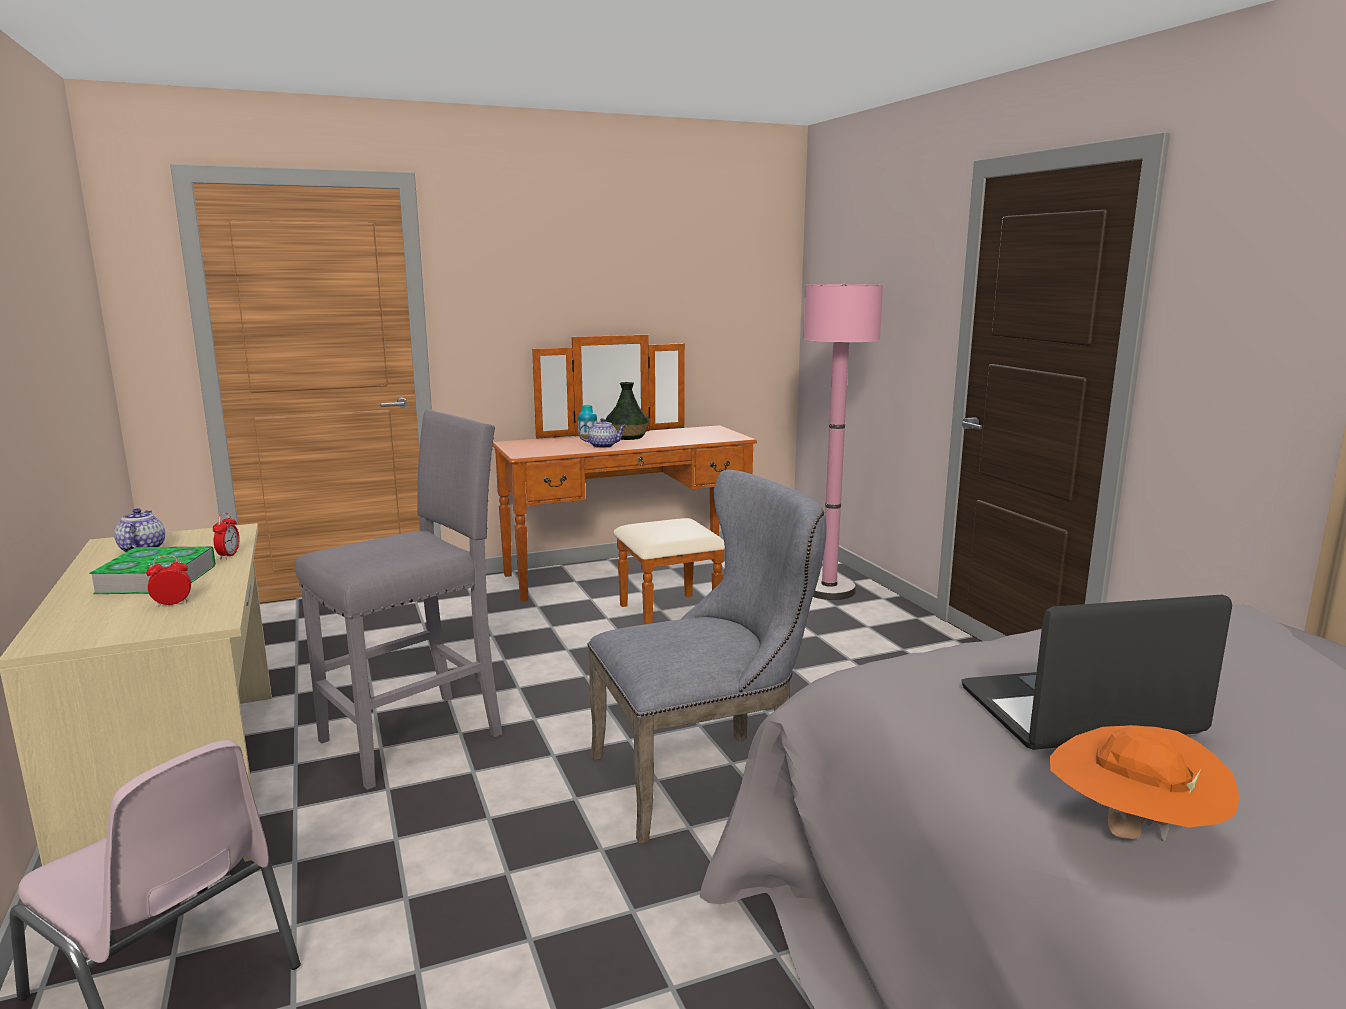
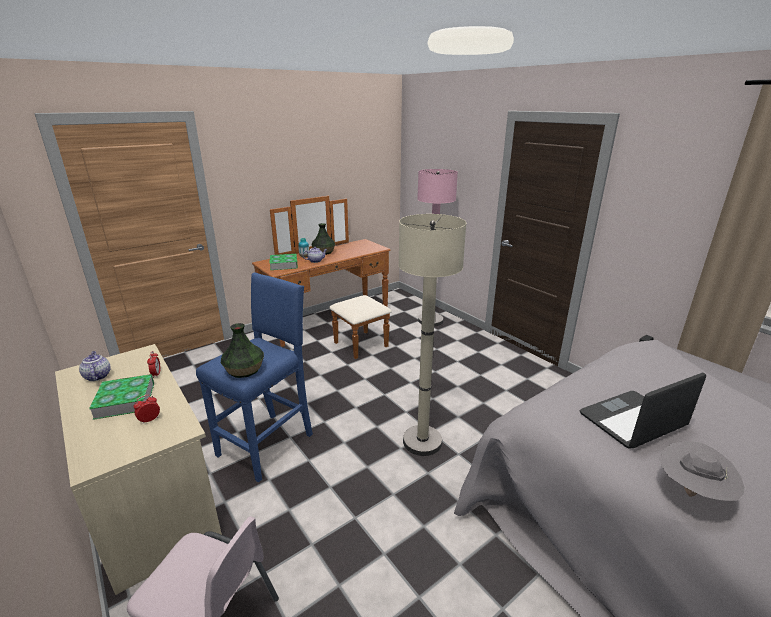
camera: 15 degrees left, 10 degrees up
grey stool [295,409,503,790] -> blue stool [196,273,313,482]
grey chair [587,470,827,844] -> beige floor lamp [399,214,466,456]
orange hat [1050,725,1240,841] -> grey hat [659,441,745,501]
none -> vase [221,323,264,378]
none -> book [269,254,298,270]

